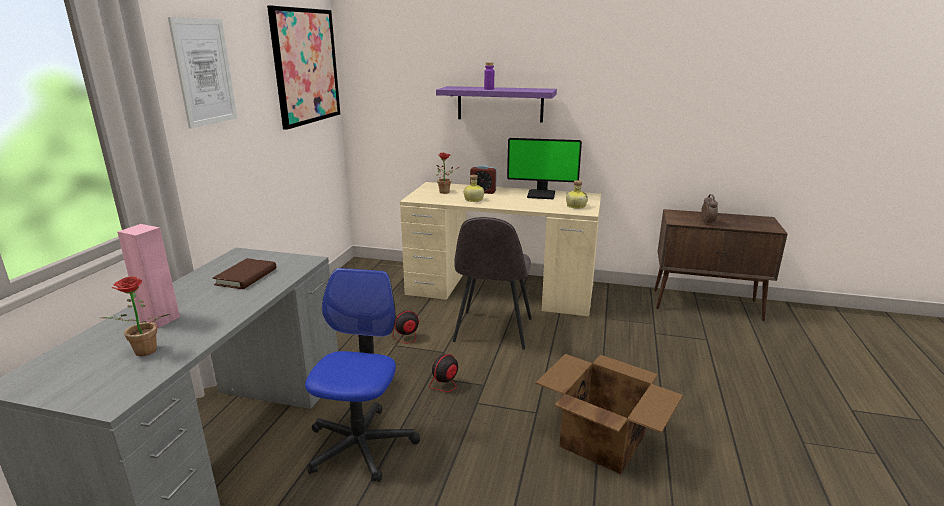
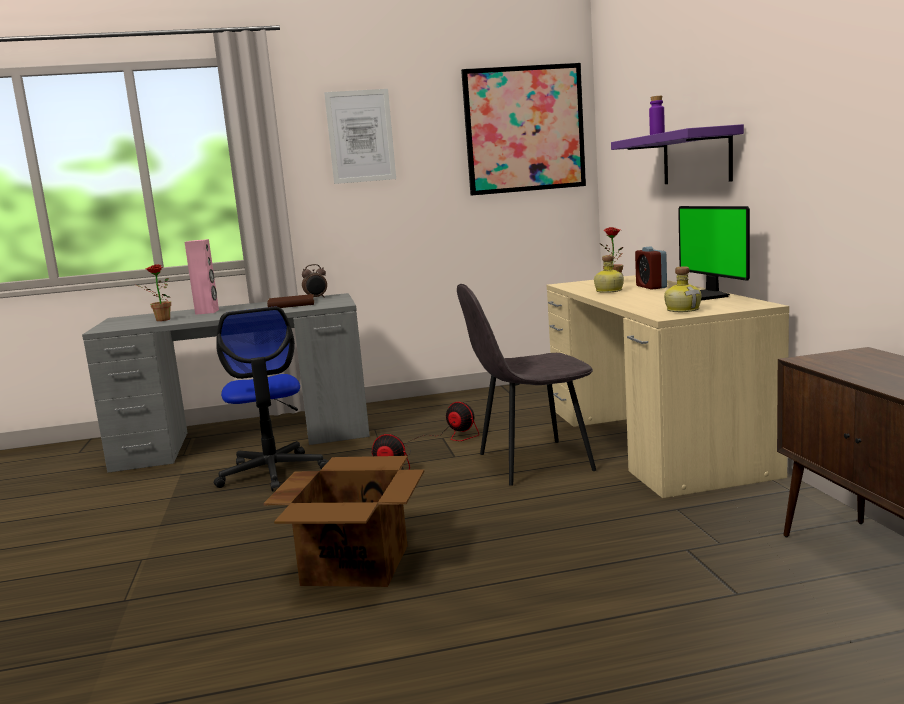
camera: 65 degrees right, 10 degrees down
office chair [305,268,420,482] -> office chair turned 90 degrees clockwise [214,307,328,491]
alarm clock [701,194,718,225] -> alarm clock moved to [302,264,327,297]

